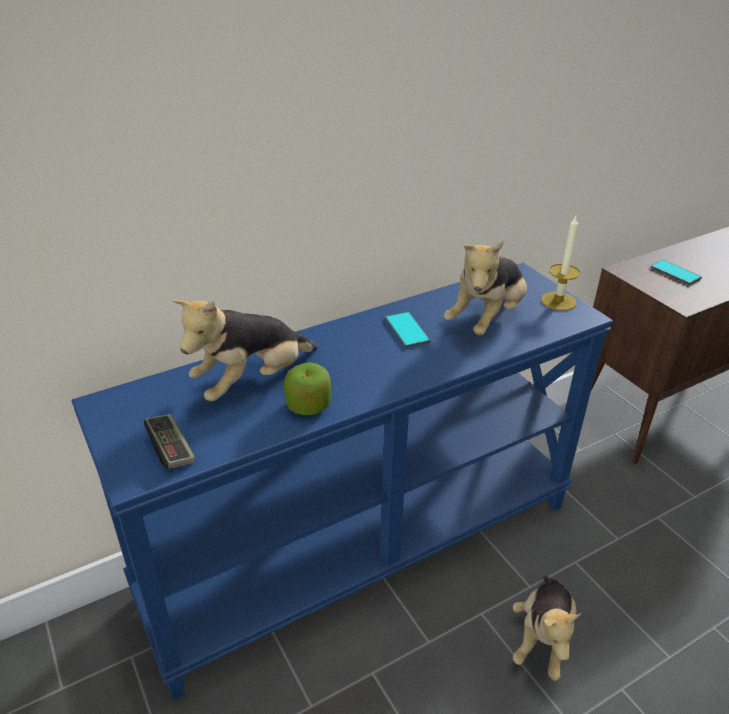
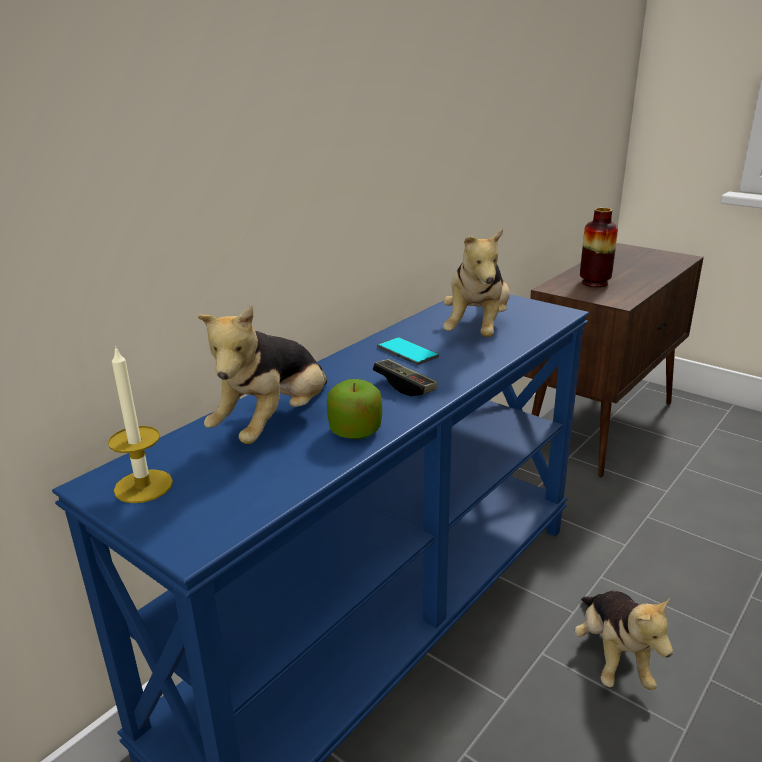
camera: 20 degrees left, 10 degrees down
game controller [144,414,195,469] -> game controller moved to [373,359,438,396]
candle [541,216,580,311] -> candle moved to [108,346,173,503]
phone [650,260,702,285] -> vase [580,208,618,287]

